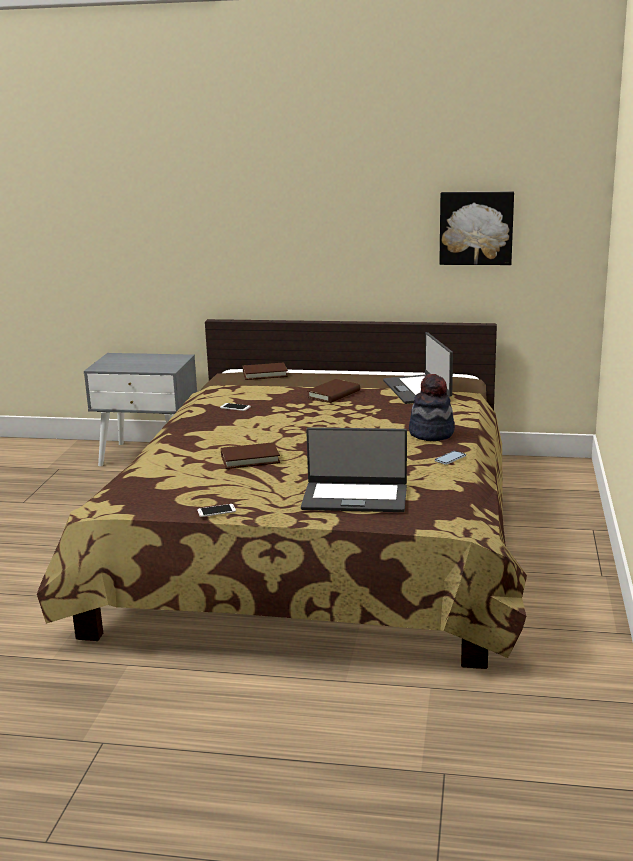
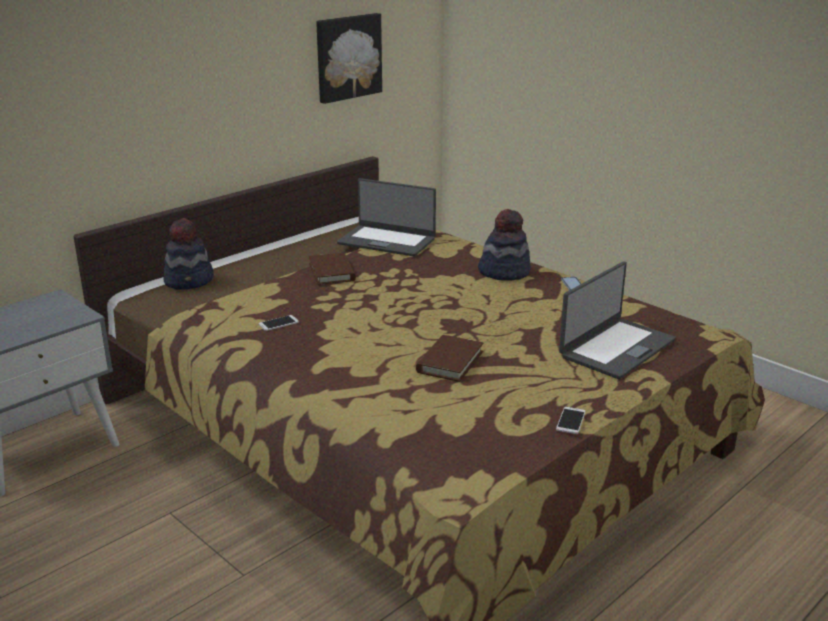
camera: 55 degrees left, 5 degrees up
brown book [243,363,288,380] -> hat [163,218,214,290]

